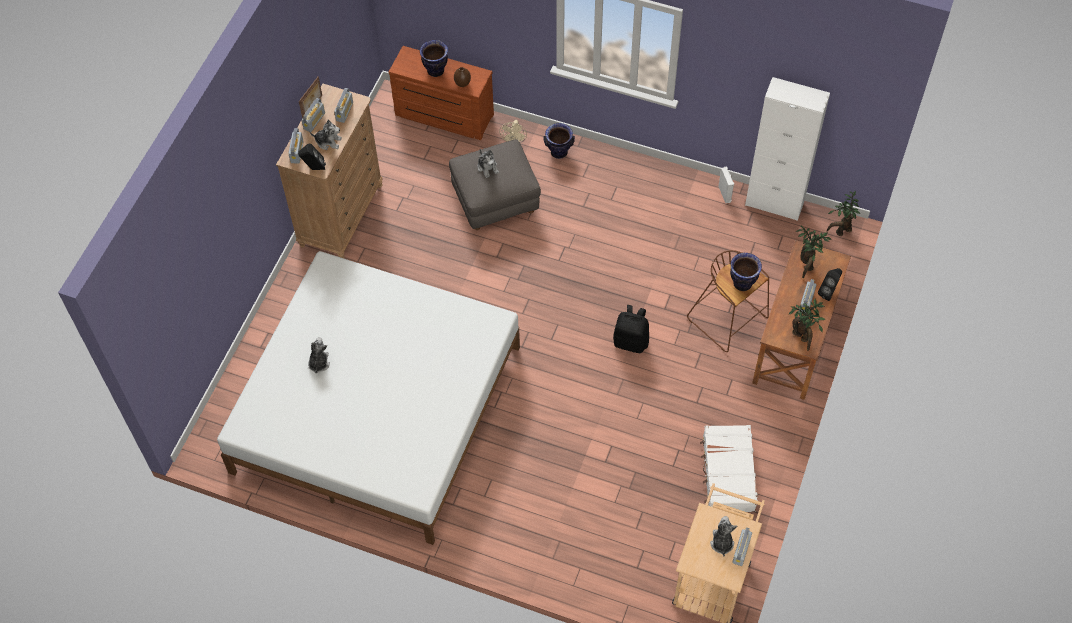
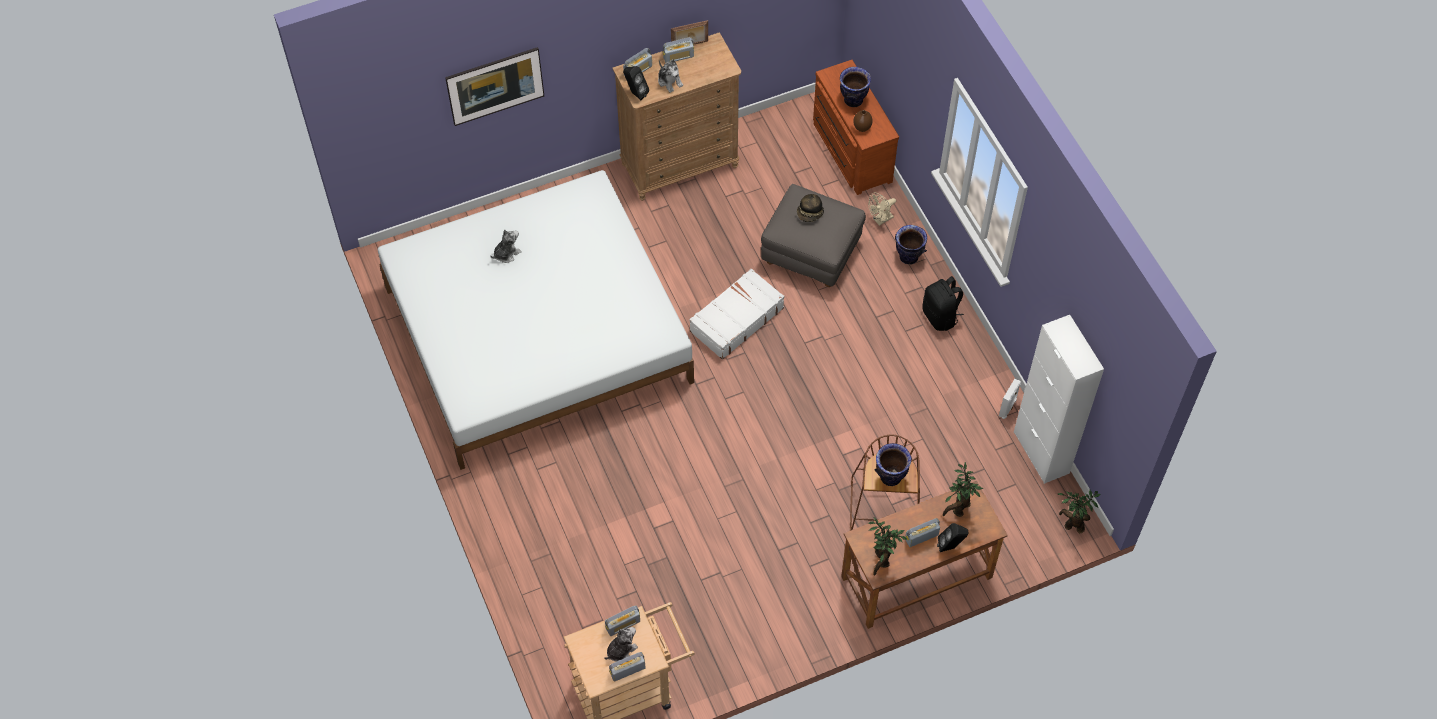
camera: 45 degrees right, 0 degrees up
radio [334,88,353,123] -> radio moved to [605,605,640,636]
plush toy [477,149,499,178] -> hat [797,194,824,222]
black backpack [613,305,649,353] -> black backpack moved to [922,276,964,331]
white suitcase [700,425,758,512] -> white suitcase moved to [689,268,784,360]
none -> picture [445,47,544,126]

